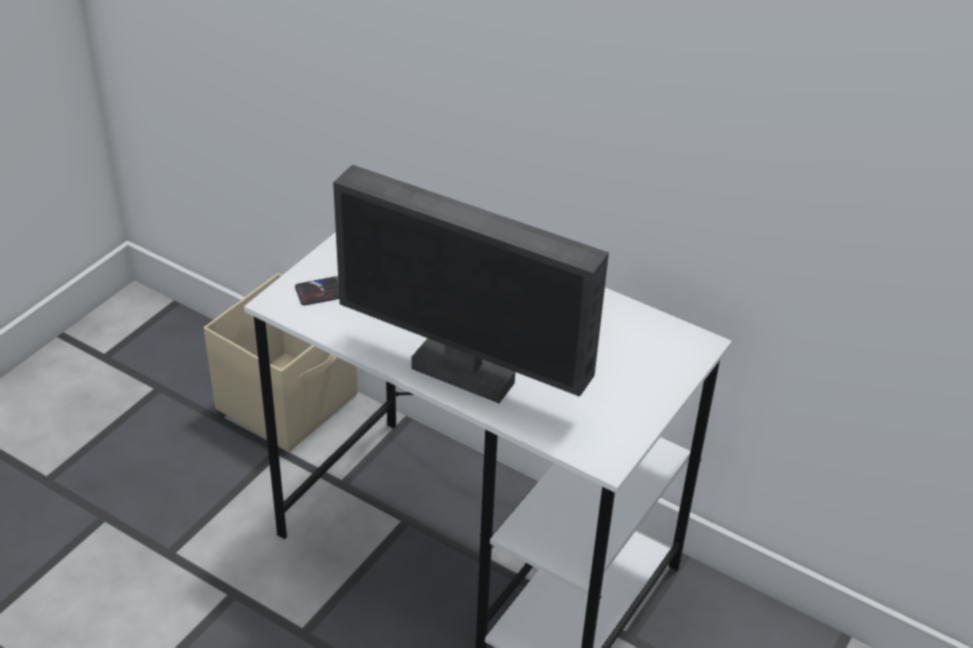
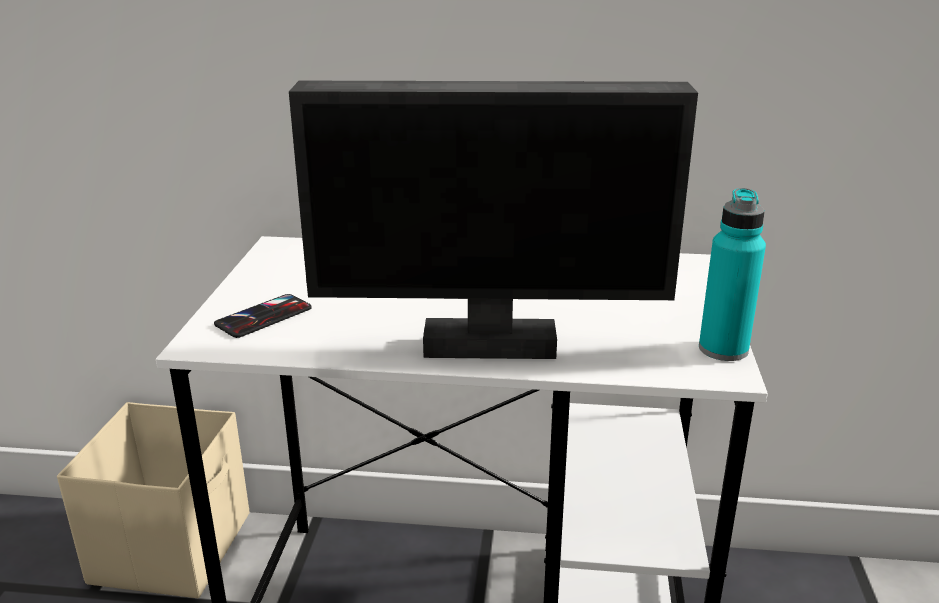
camera: 25 degrees left, 15 degrees down
none -> turquoise bottle [699,188,766,361]

